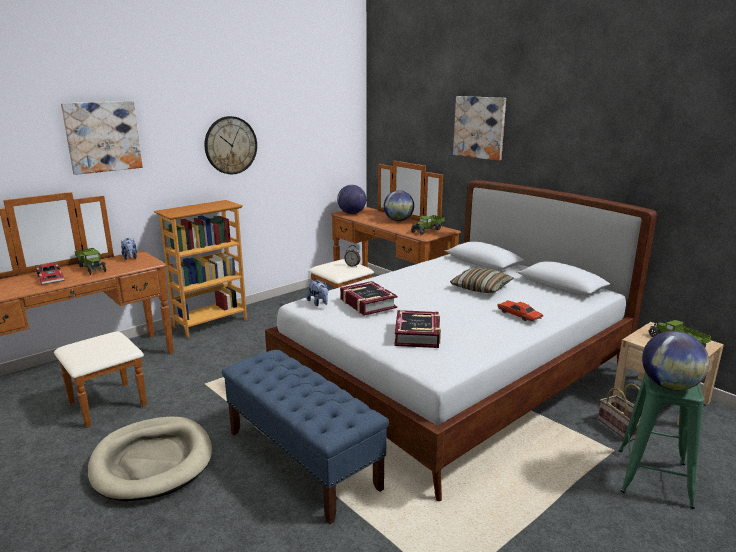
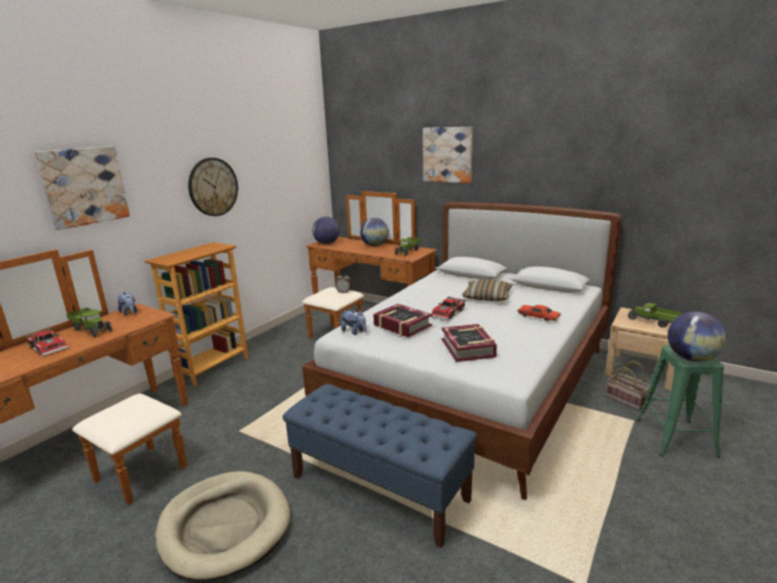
camera: 15 degrees left, 0 degrees up
none -> toy car [431,297,466,320]

